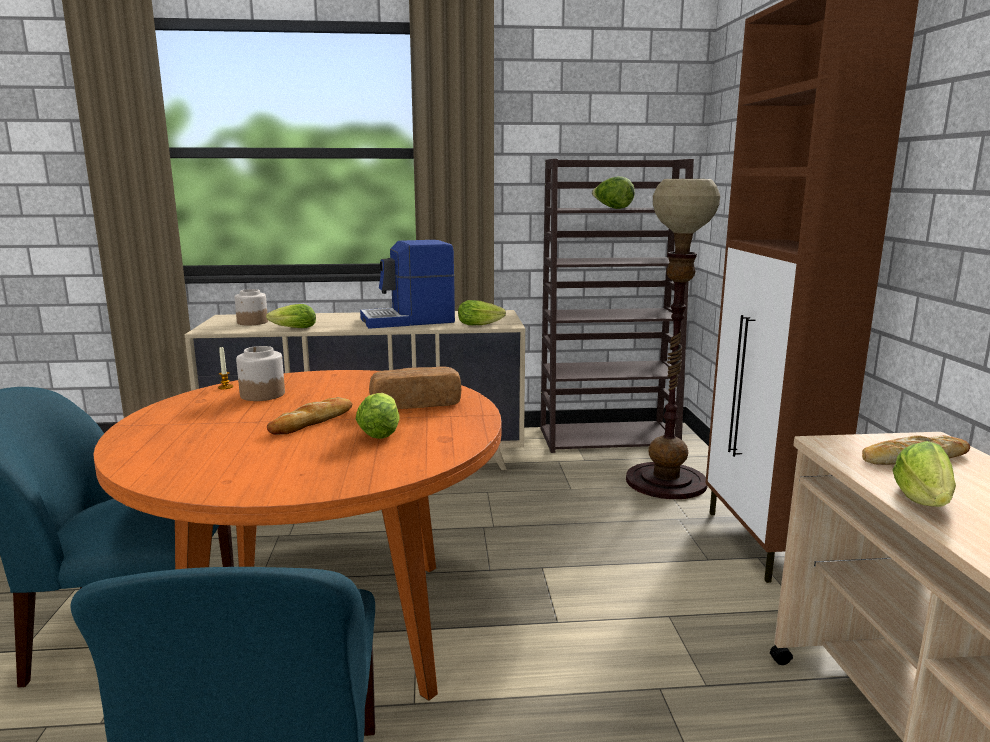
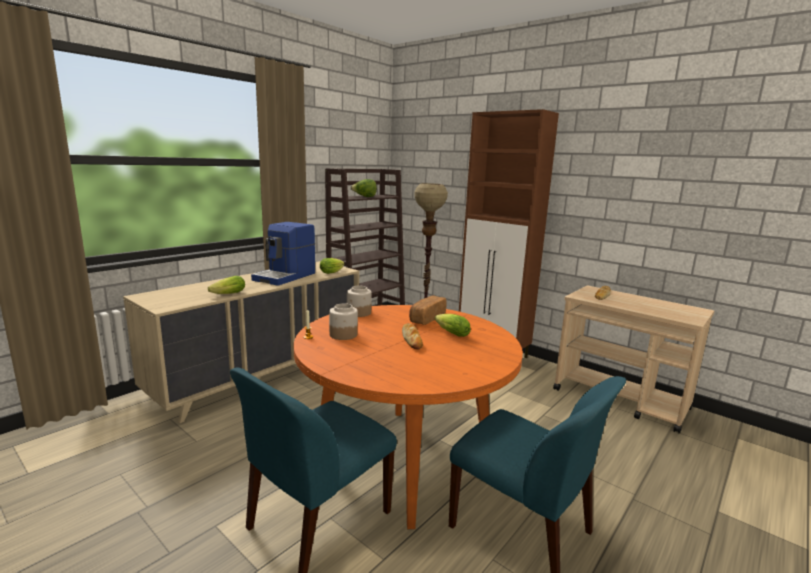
camera: 45 degrees left, 0 degrees up
jar [235,289,268,325] -> jar moved to [347,286,372,317]
lettuce [892,441,956,507] -> none

